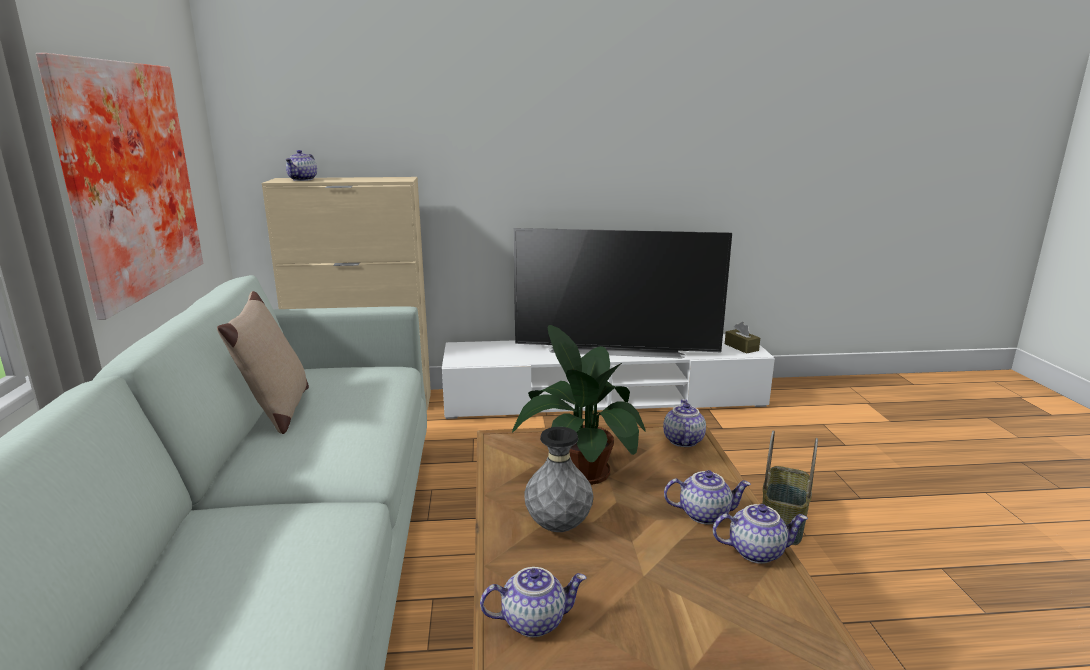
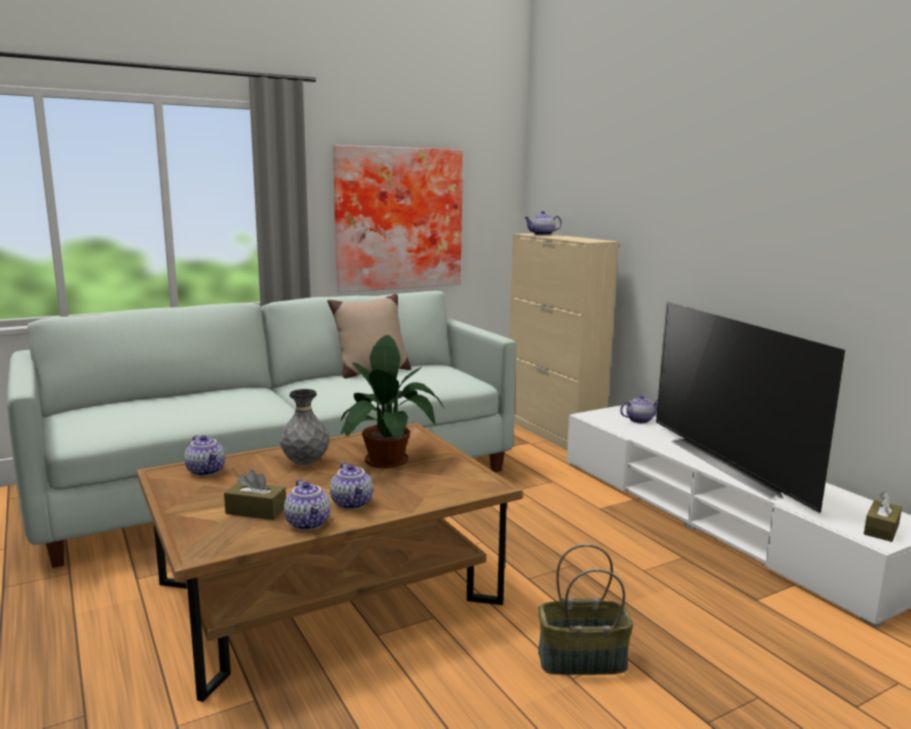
camera: 65 degrees right, 5 degrees down
teapot [663,399,706,447] -> teapot moved to [620,395,658,423]
none -> brown tissue box [224,469,286,520]

